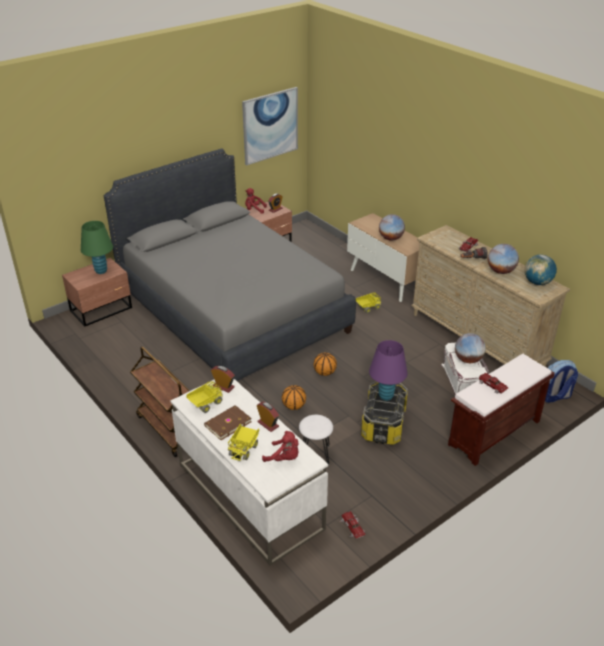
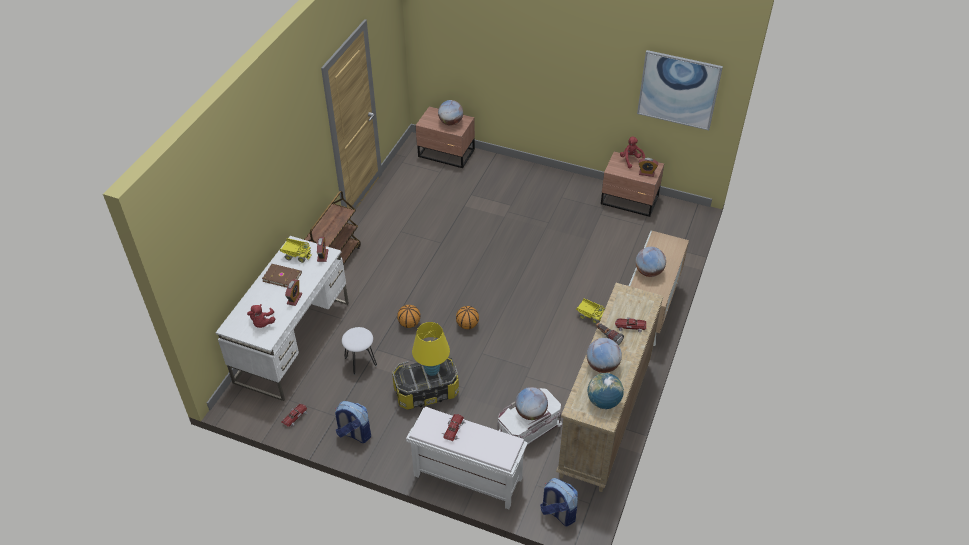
camera: 60 degrees right, 10 degrees up
green table lamp [81,221,113,274] -> globe [438,100,463,126]
grey bed [104,149,356,381] -> none
toy truck [228,423,259,461] -> none
purple table lamp [369,340,408,401] -> yellow table lamp [412,322,450,376]
brown bench [448,354,555,466] -> white bench [406,407,528,509]
none -> backpack [335,401,371,443]

